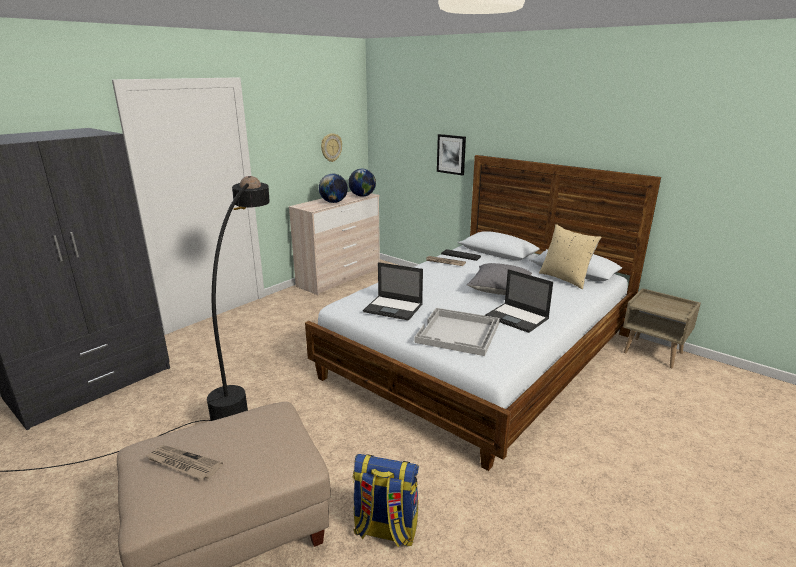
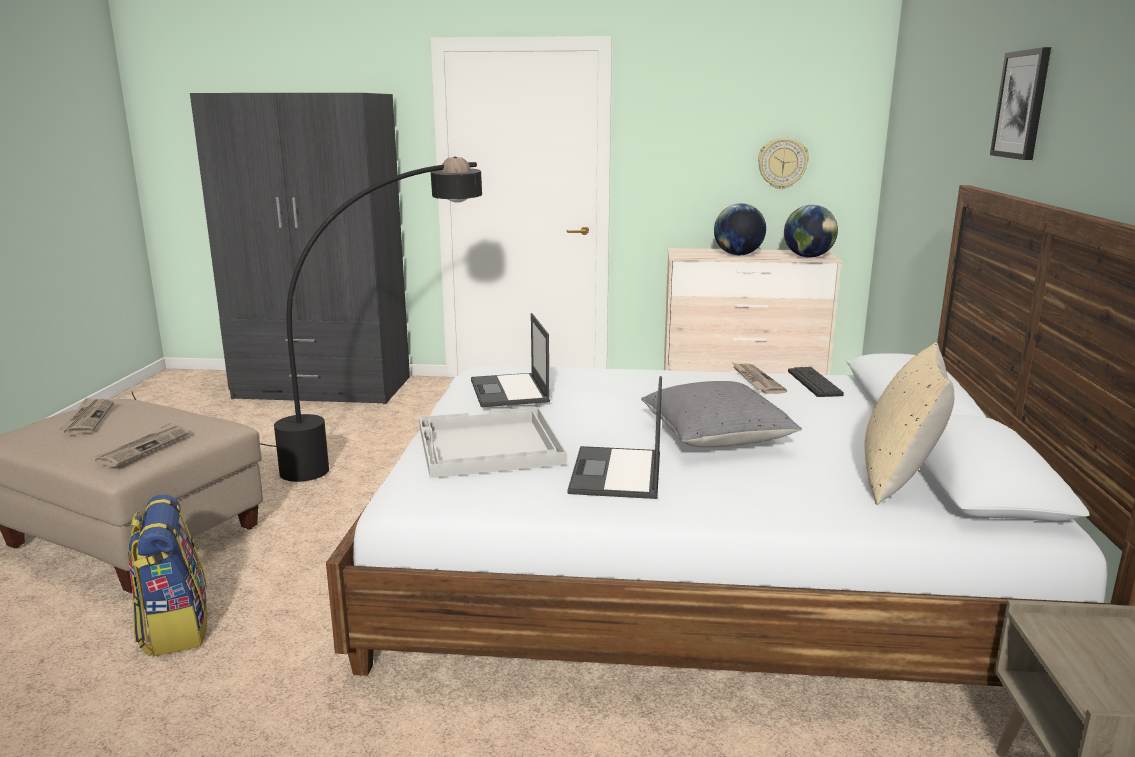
camera: 55 degrees right, 5 degrees down
picture [437,134,466,176] -> picture moved to [990,47,1051,160]
none -> newspaper [94,422,189,467]

